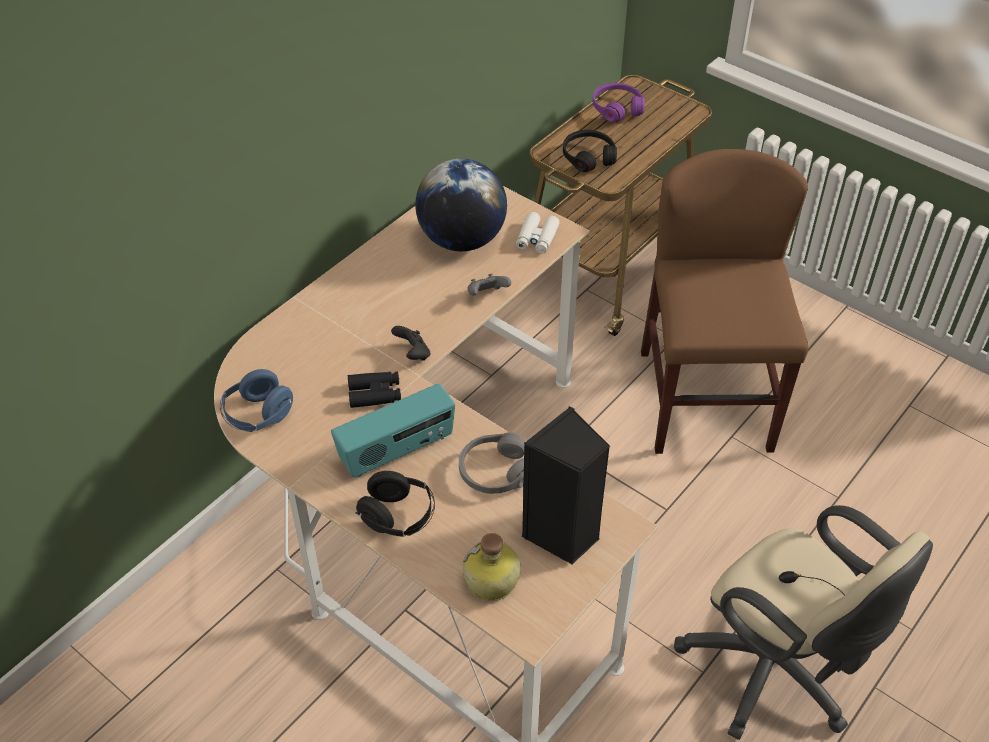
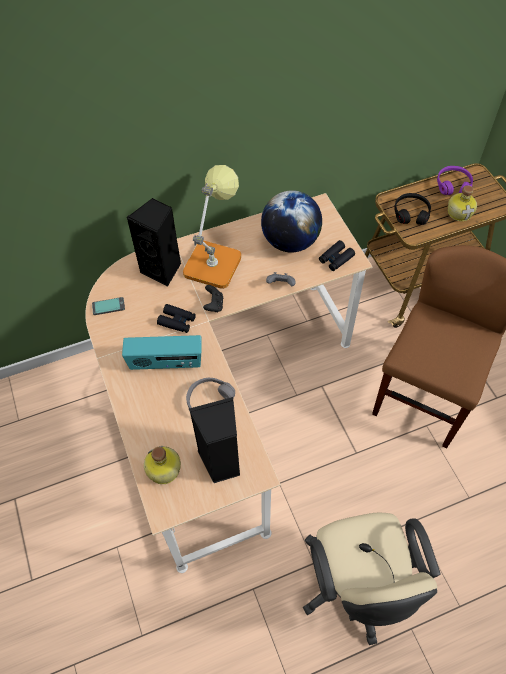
camera: 30 degrees right, 10 degrees up
blue headphones [220,369,293,432] -> phone [92,297,125,315]
black headphones [356,471,435,537] -> none
white binoculars [516,212,560,254] -> black binoculars [319,240,355,271]
none -> black speaker [127,198,181,287]
none -> table lamp [183,165,241,289]
none -> bottle [448,185,477,221]

